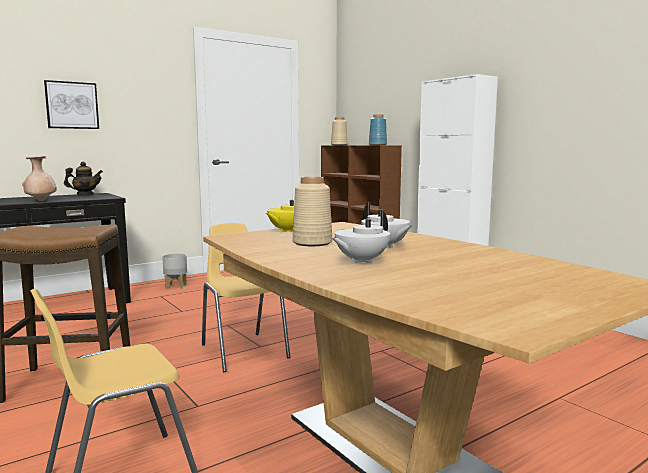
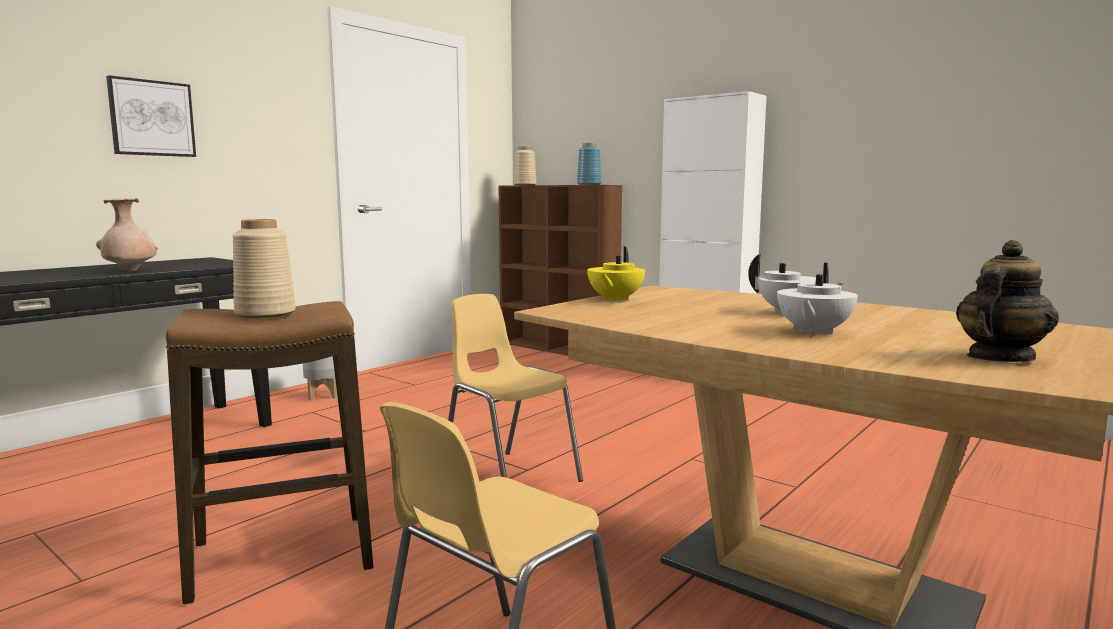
camera: 15 degrees left, 0 degrees up
teapot [64,162,103,195] -> teapot moved to [956,240,1059,362]
beige vase [292,177,333,246] -> beige vase moved to [233,219,296,318]

